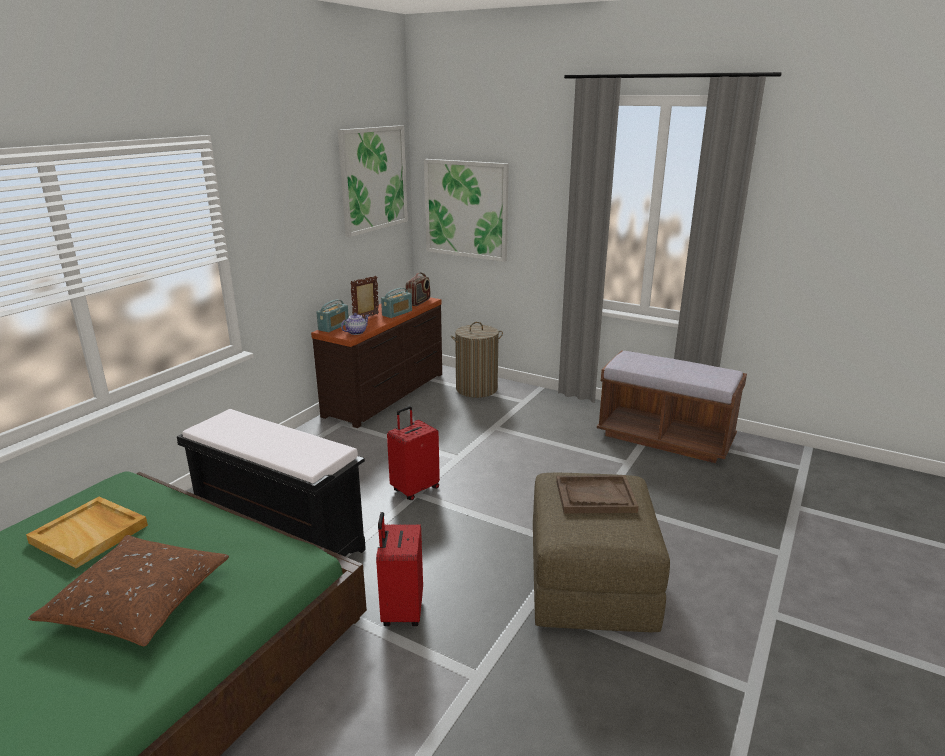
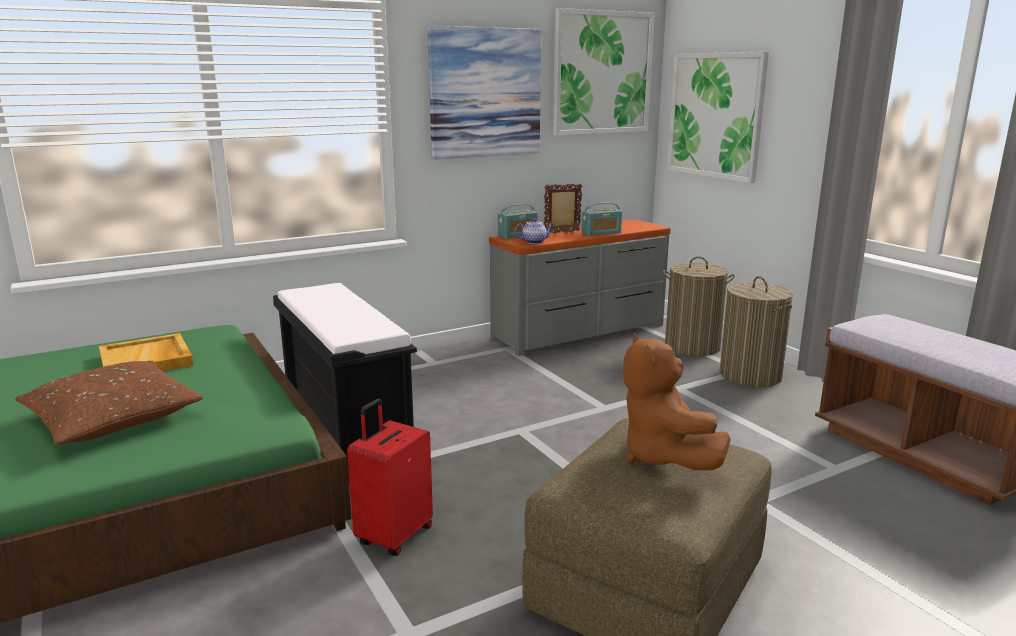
camera: 30 degrees right, 5 degrees down
brown dresser [311,297,442,428] -> grey dresser [489,219,670,356]
red suitcase [387,406,440,500] -> none
radio [405,272,430,306] -> none
brown tray [556,475,639,513] -> brown plush toy [623,332,731,470]
none -> picture [428,25,541,160]
none -> laundry basket [720,276,793,387]

